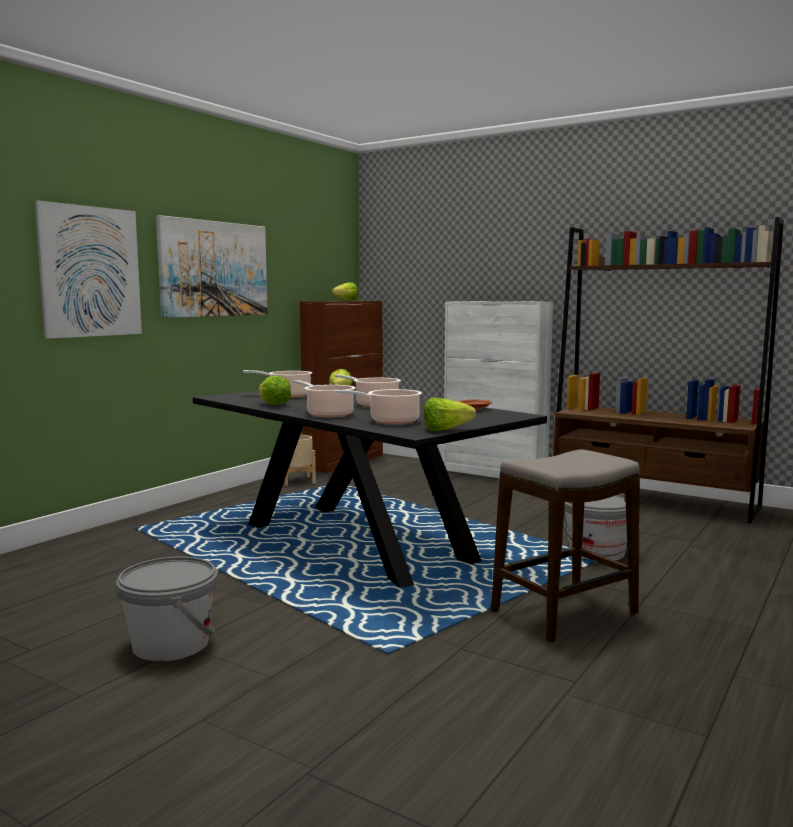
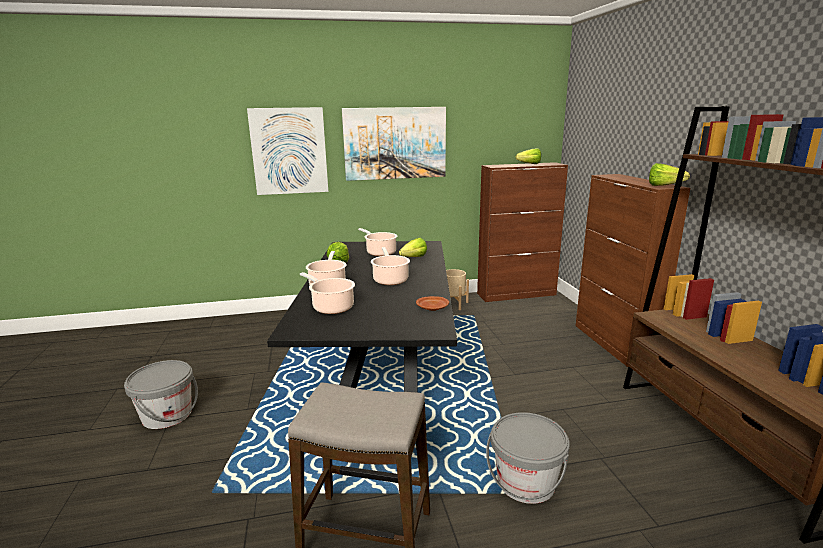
camera: 45 degrees right, 10 degrees up
lettuce [424,398,476,431] -> lettuce moved to [649,163,690,186]
white cabinet [444,301,553,478] -> brown cabinet [576,174,690,367]

